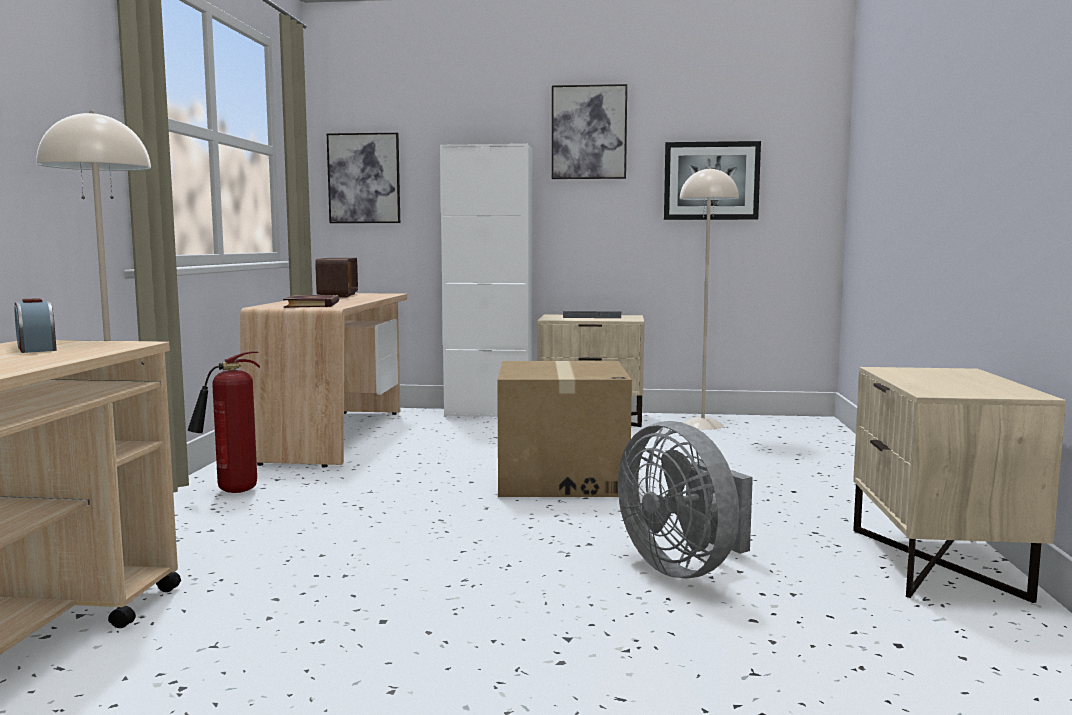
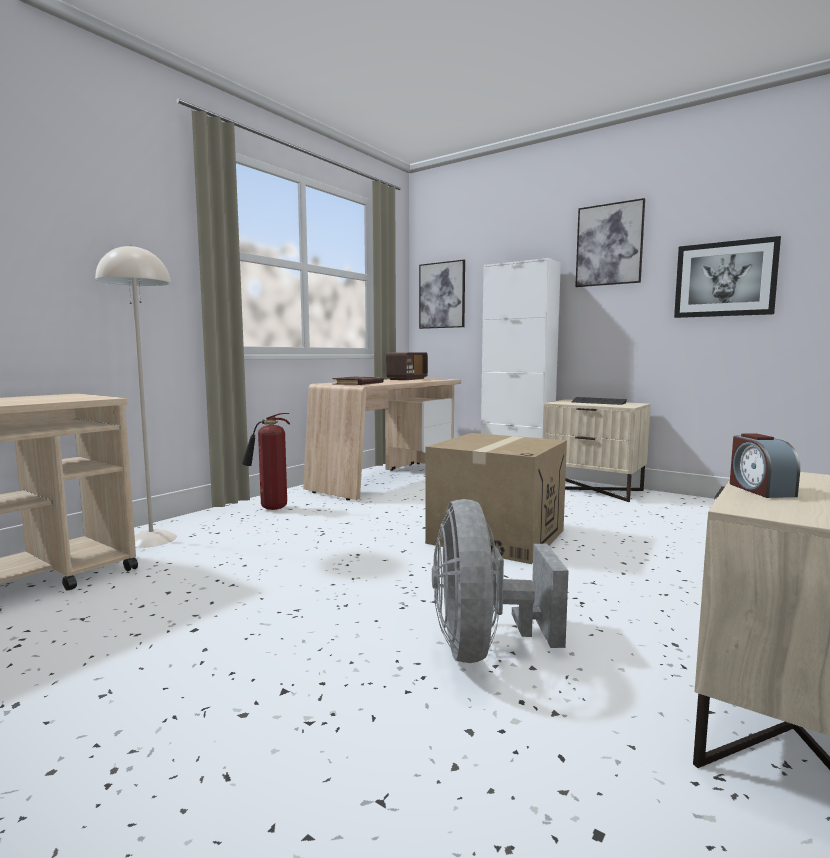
camera: 30 degrees right, 0 degrees up
alarm clock [15,298,57,353] -> alarm clock moved to [730,433,800,498]
beige floor lamp [680,167,739,430] -> none

